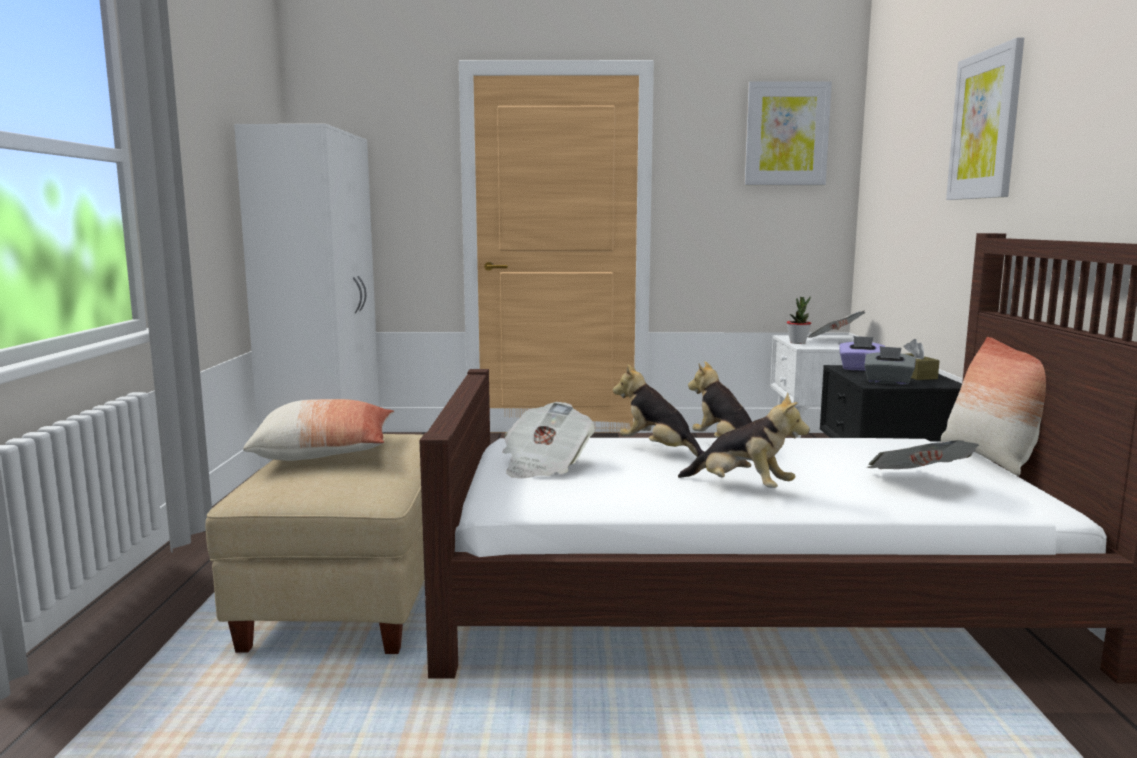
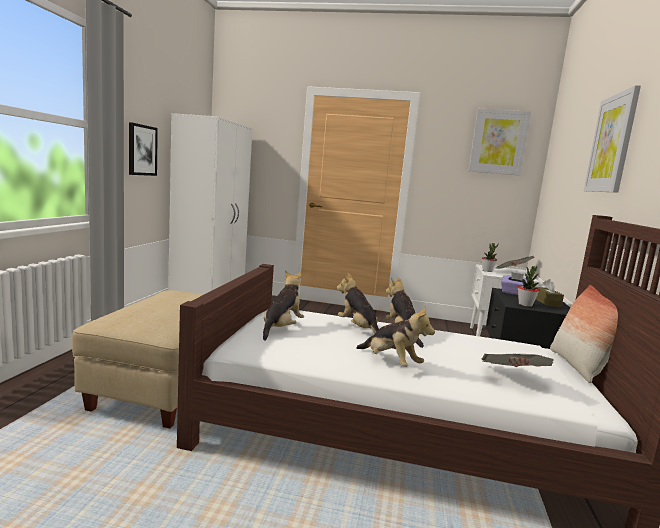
camera: 10 degrees right, 0 degrees up
pillow [243,399,394,461] -> none
newspaper [502,402,595,479] -> plush toy [263,270,304,341]
grey tissue box [864,346,915,385] -> potted plant [518,266,540,307]
none -> picture [129,122,158,176]

